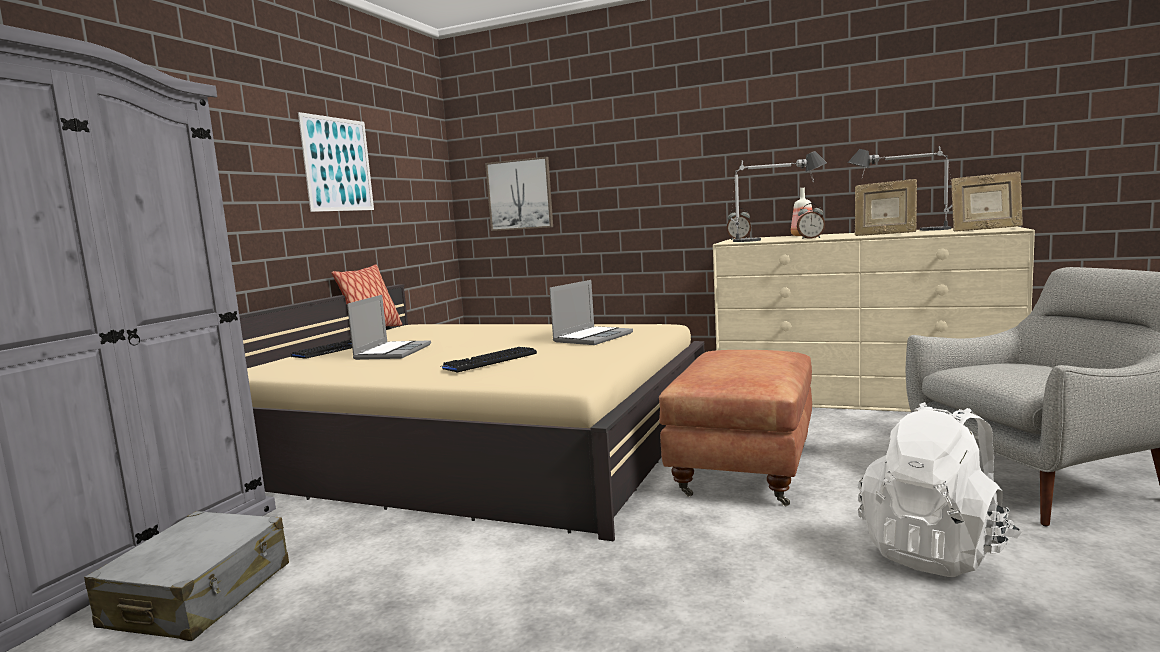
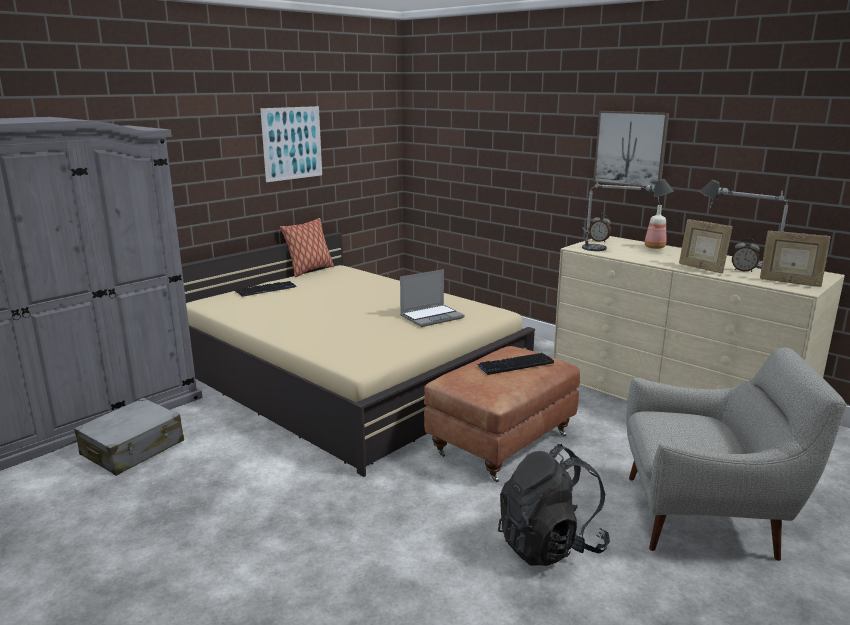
camera: 20 degrees right, 10 degrees up
laptop [347,295,431,360] -> none
keyboard [440,347,537,372] -> keyboard moved to [477,353,554,375]
picture [485,157,553,231] -> picture moved to [593,111,669,188]
alarm clock [797,203,825,239] -> alarm clock moved to [732,239,760,272]
white backpack [858,402,1022,577] -> black backpack [498,444,610,566]

